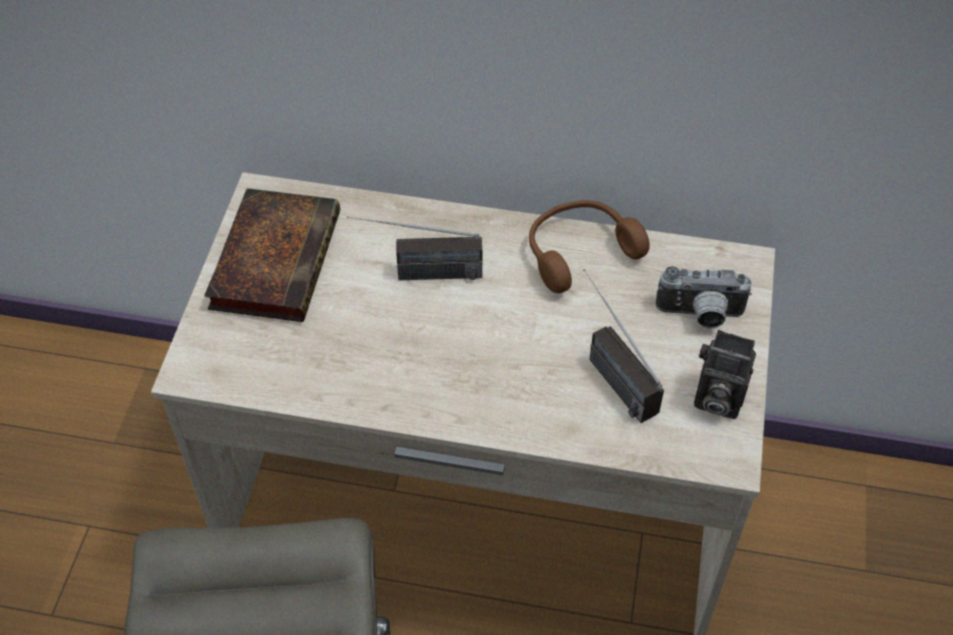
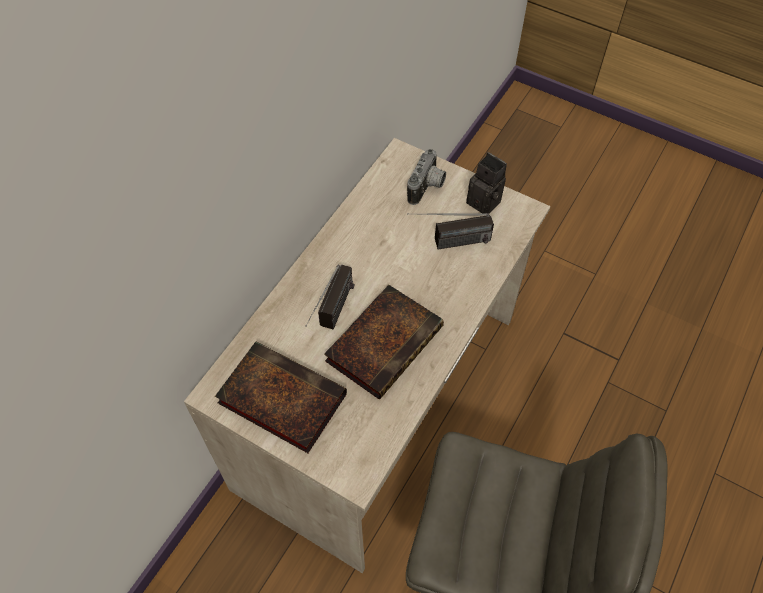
camera: 70 degrees left, 5 degrees up
brown headphones [529,200,650,293] -> none
camera [694,330,756,419] -> camera turned 90 degrees counterclockwise [466,152,507,214]
none -> book [324,285,444,399]

